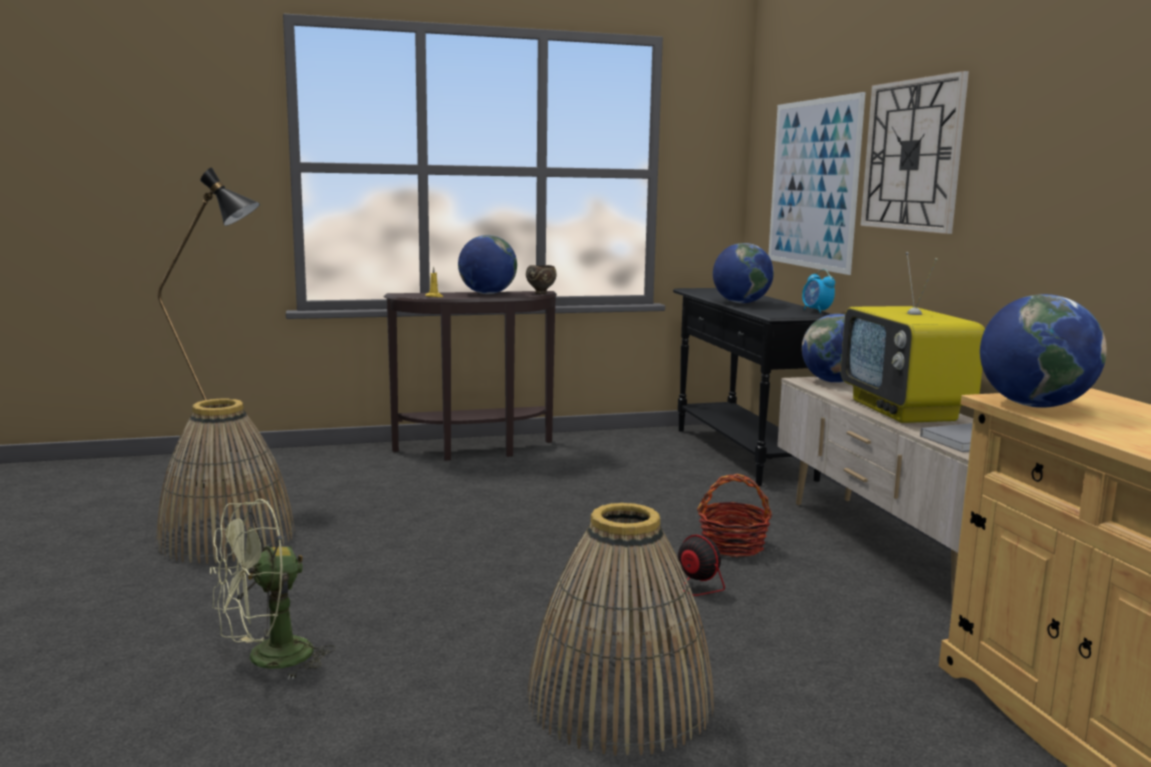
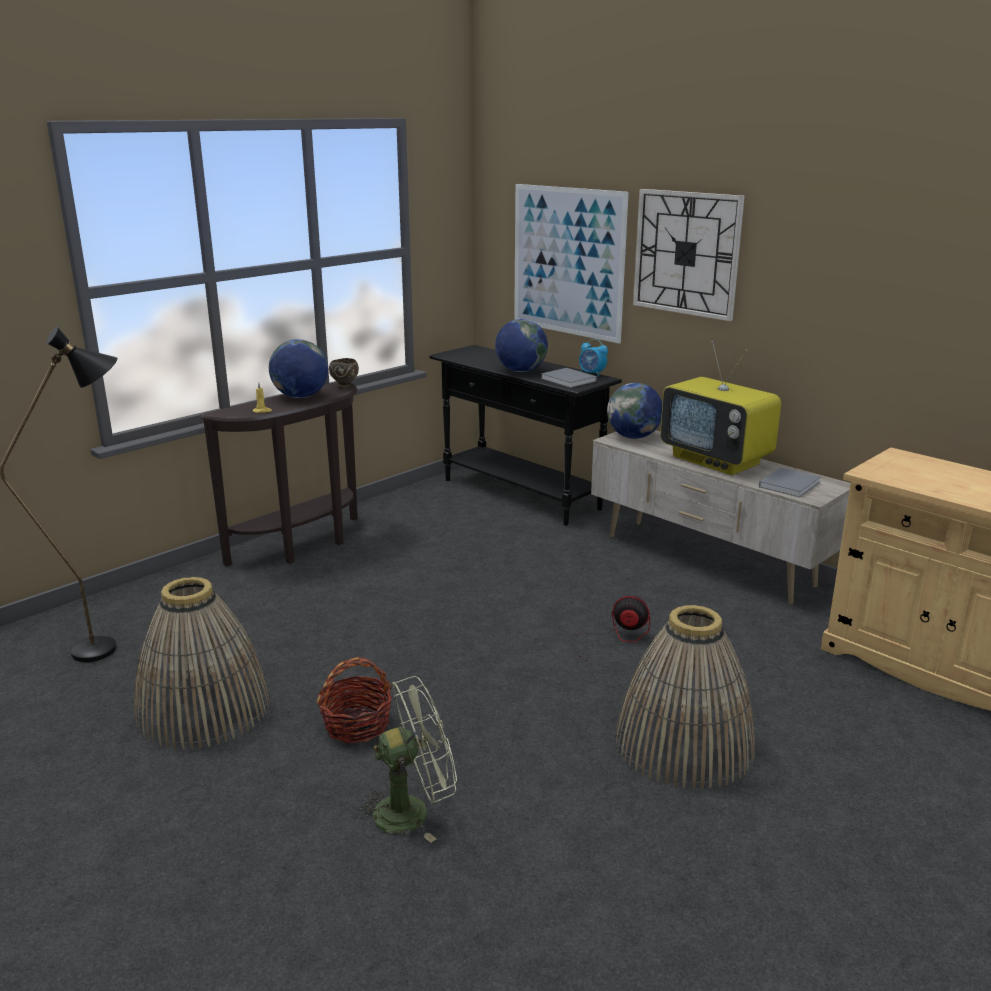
camera: 30 degrees left, 10 degrees up
green fan [210,499,335,680] -> green fan turned 135 degrees counterclockwise [354,676,457,843]
basket [697,474,772,557] -> basket moved to [317,657,392,743]
globe [980,294,1107,408] -> none
none -> grey book [541,368,597,388]

